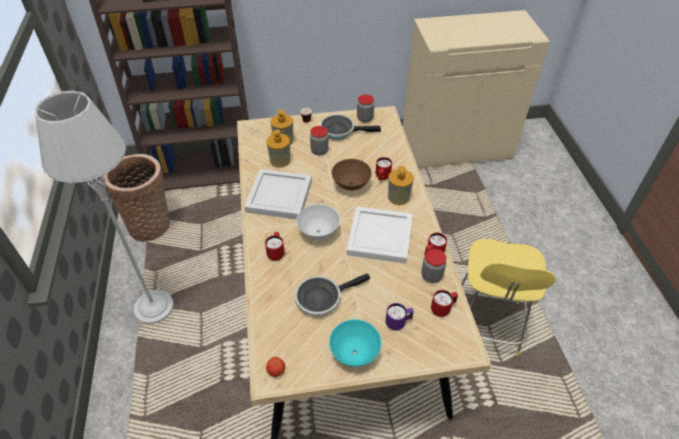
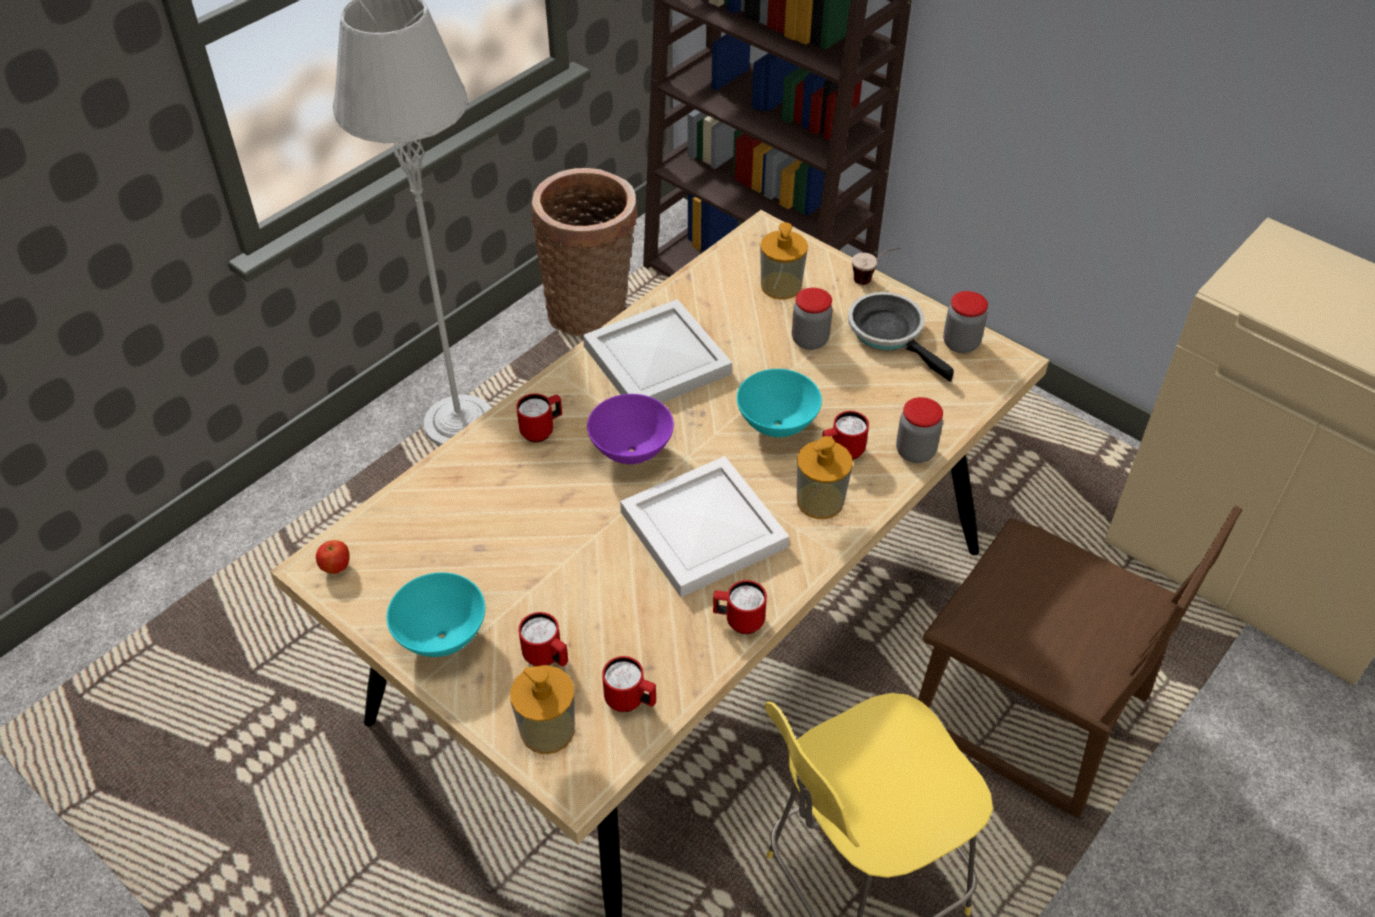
camera: 50 degrees right, 0 degrees up
soap dispenser [266,130,290,168] -> soap dispenser moved to [510,665,575,754]
frying pan [295,273,370,316] -> none
white bowl [296,204,340,240] -> purple bowl [587,394,674,464]
brown bowl [331,159,372,190] -> turquoise bowl [737,369,822,437]
purple mug [386,303,414,331] -> red mug [518,612,568,666]
jar [421,249,447,283] -> jar moved to [896,397,943,463]
none -> brown chair [918,506,1242,819]

